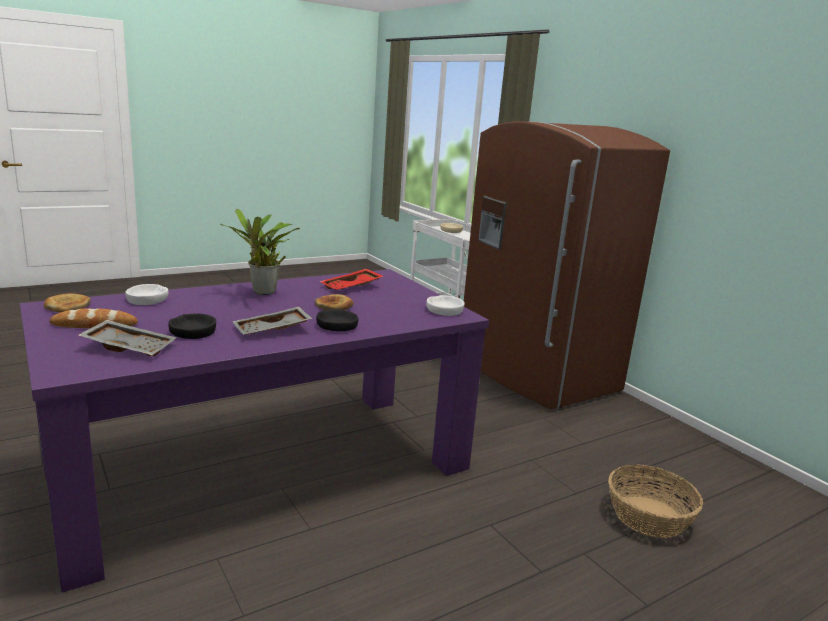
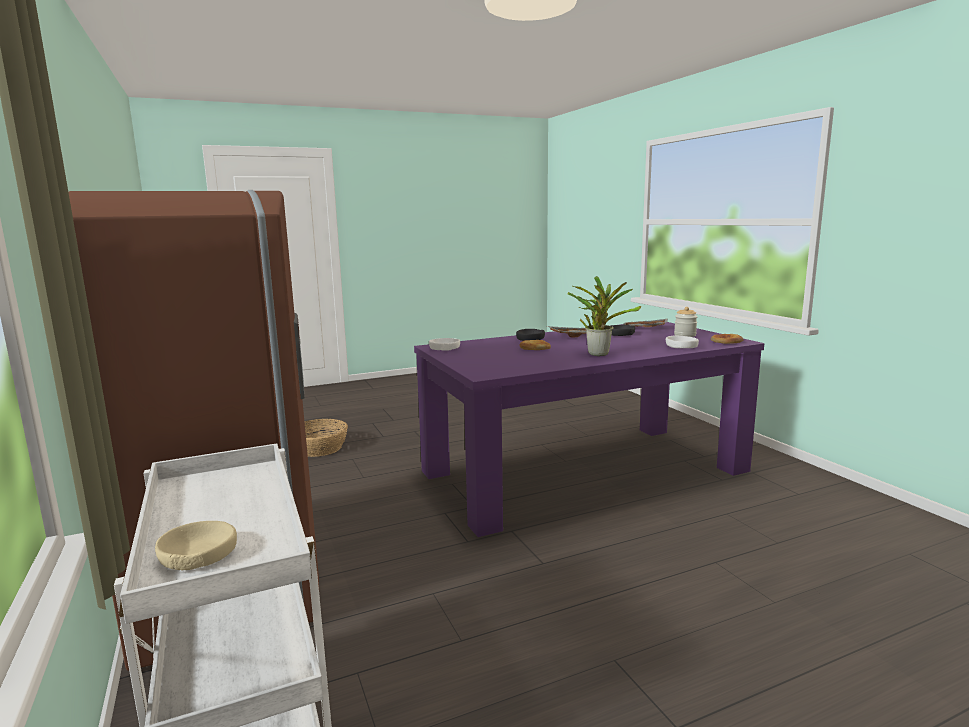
camera: 170 degrees left, 5 degrees down
bread [49,308,138,328] -> jar [674,307,698,337]
red tray [320,269,383,290] -> none

